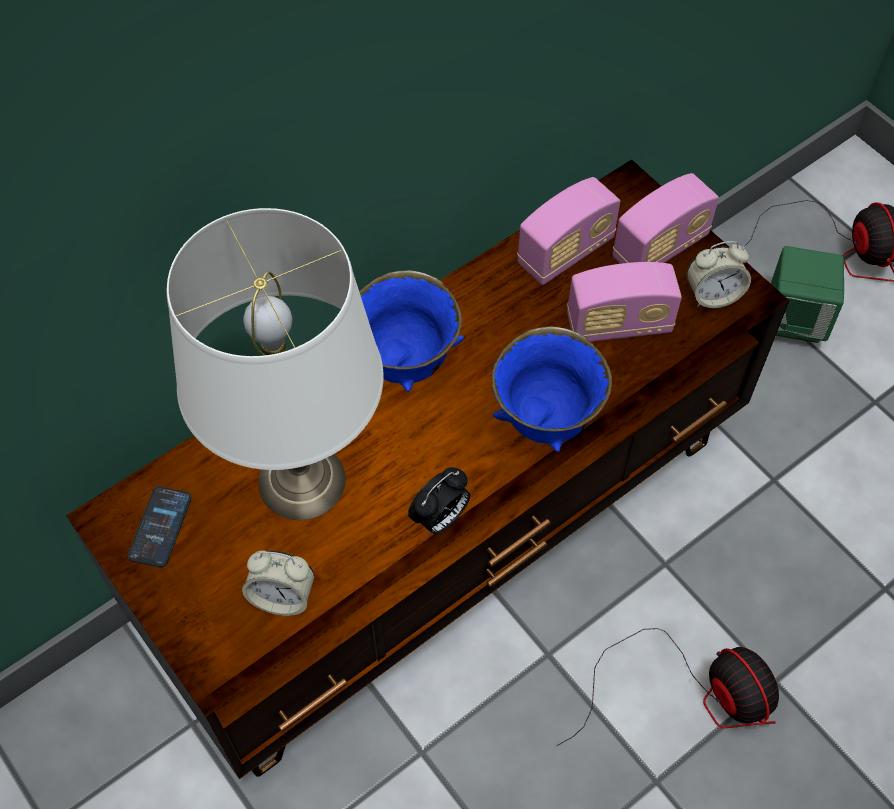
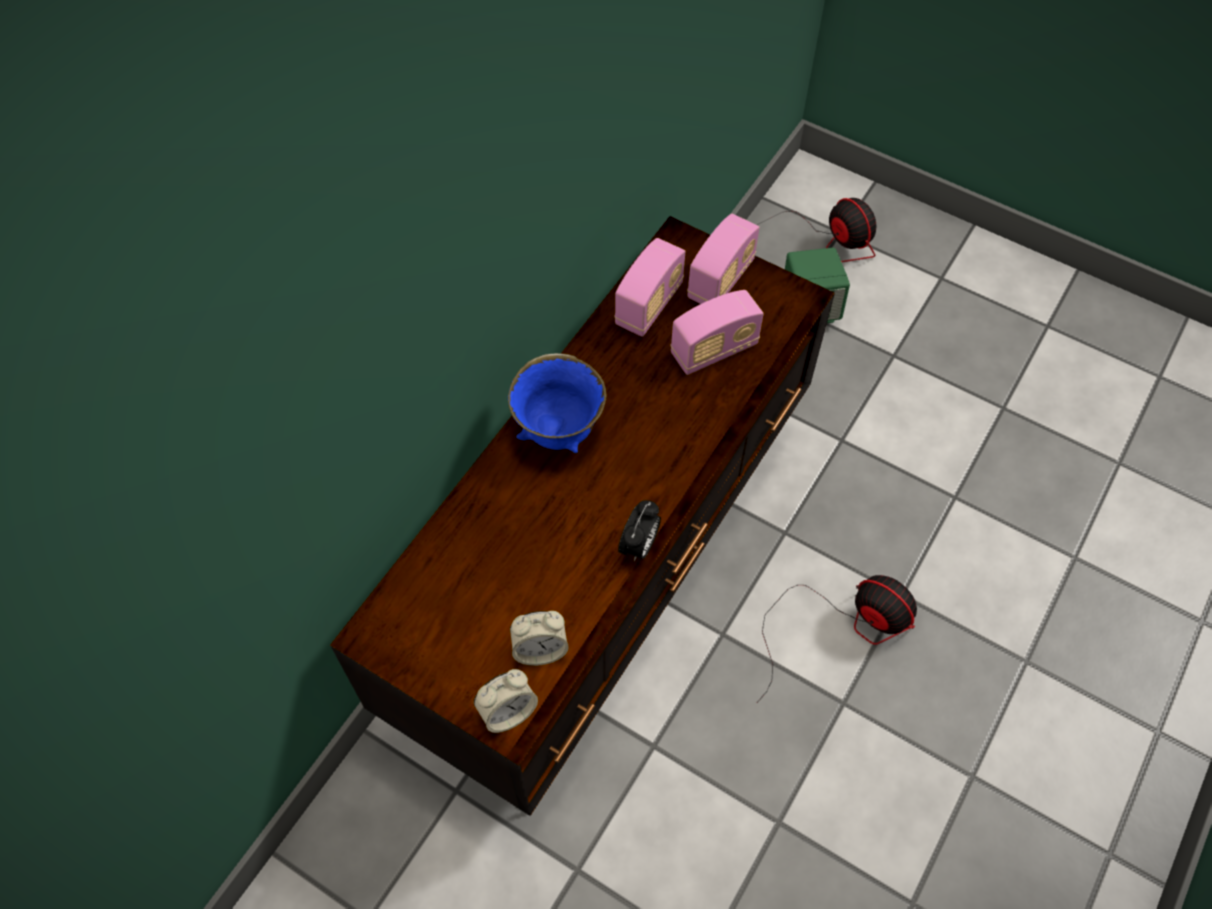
camera: 20 degrees left, 0 degrees up
phone [128,486,191,567] -> none
white table lamp [167,208,383,520] -> none
blue bowl [492,326,612,452] -> none
alarm clock [687,241,751,308] -> alarm clock moved to [474,669,538,733]

